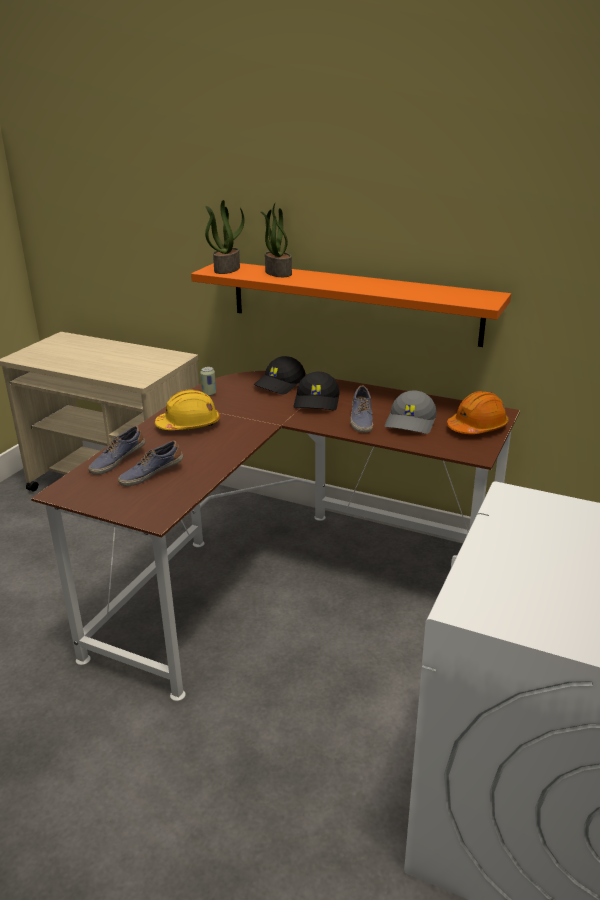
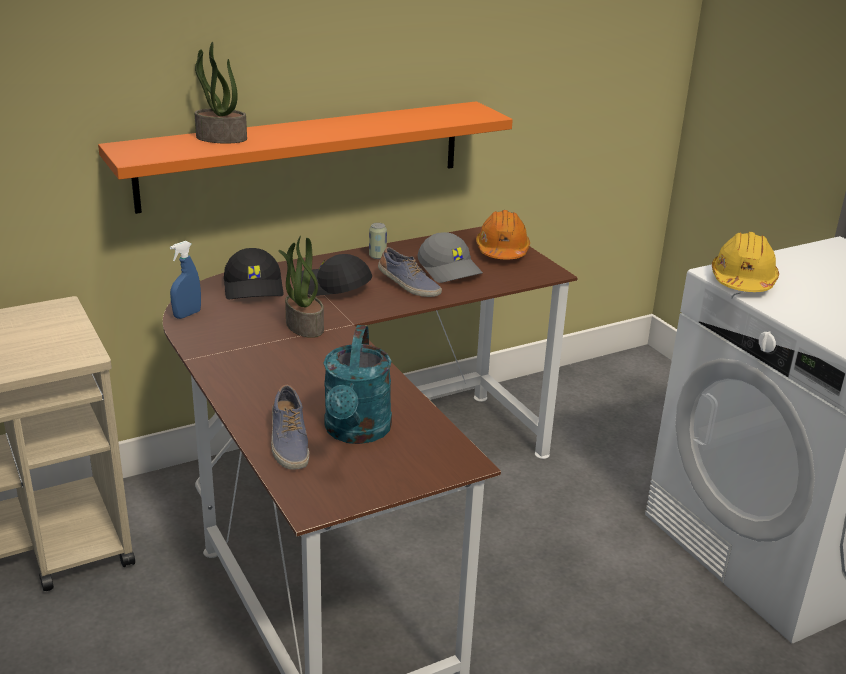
camera: 55 degrees left, 0 degrees up
shoe [118,440,183,486] -> turquoise watering can [323,325,392,444]
yellow hard hat [155,389,220,430] -> yellow hard hat moved to [712,232,779,292]
can [200,367,216,396] -> can moved to [369,223,387,259]
potted plant [205,200,245,274] -> potted plant moved to [278,236,324,338]
black cap [293,372,340,410] -> black cap turned 150 degrees clockwise [301,254,372,296]
none -> blue spray bottle [170,241,201,319]

